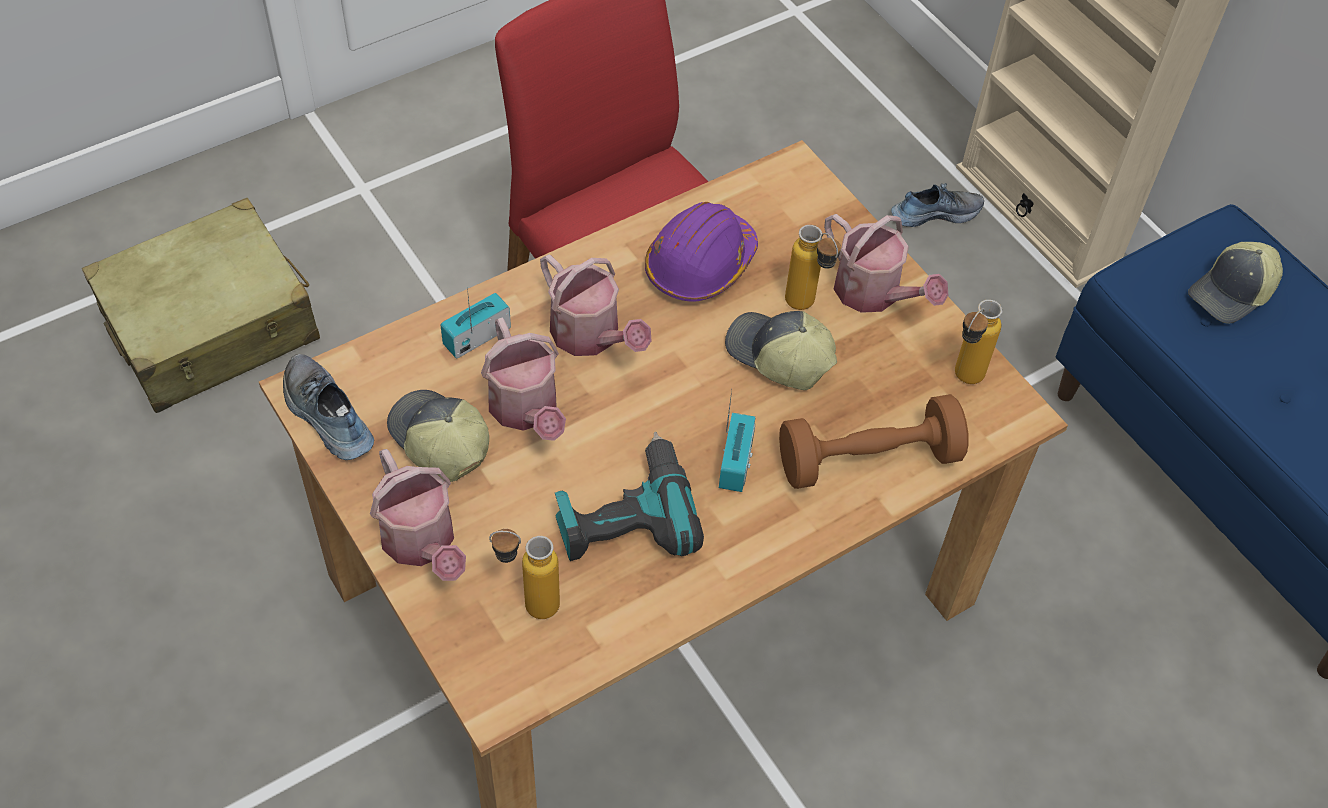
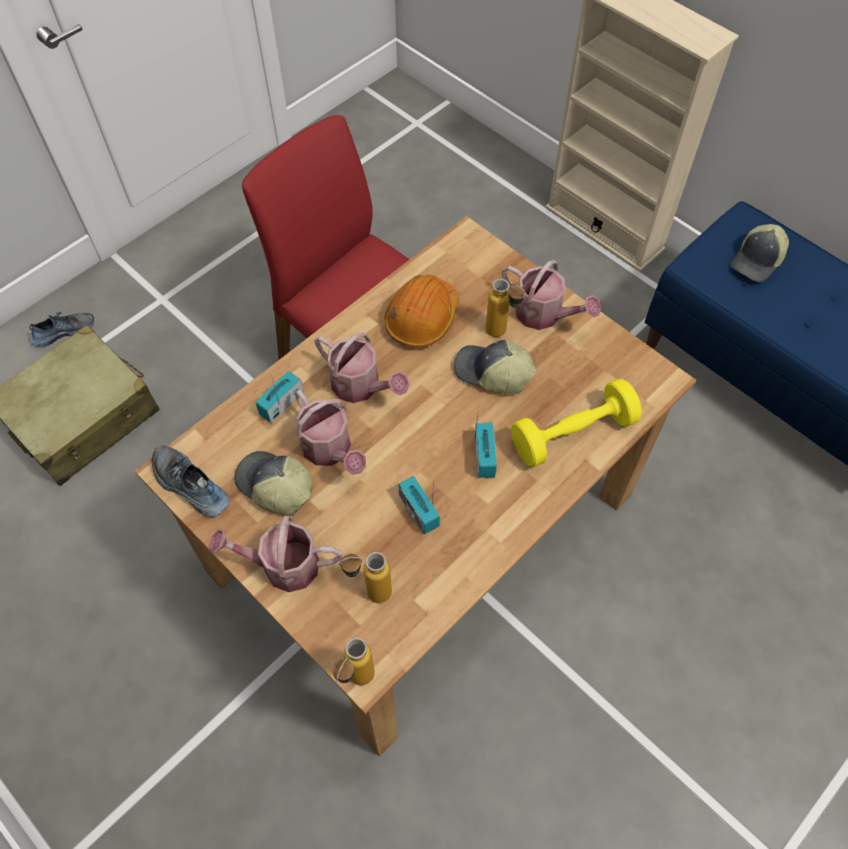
camera: 10 degrees left, 5 degrees up
watering can [370,449,466,581] -> watering can turned 135 degrees clockwise [209,516,342,592]
power drill [555,432,704,561] -> radio [398,476,440,534]
purple hard hat [645,202,758,302] -> orange hard hat [384,275,459,348]
brown dumbbell [779,394,969,489] -> yellow dumbbell [511,379,642,467]
shoe [891,183,984,227] -> shoe moved to [29,312,94,347]
bottle [955,300,1003,384] -> bottle moved to [333,638,375,686]

